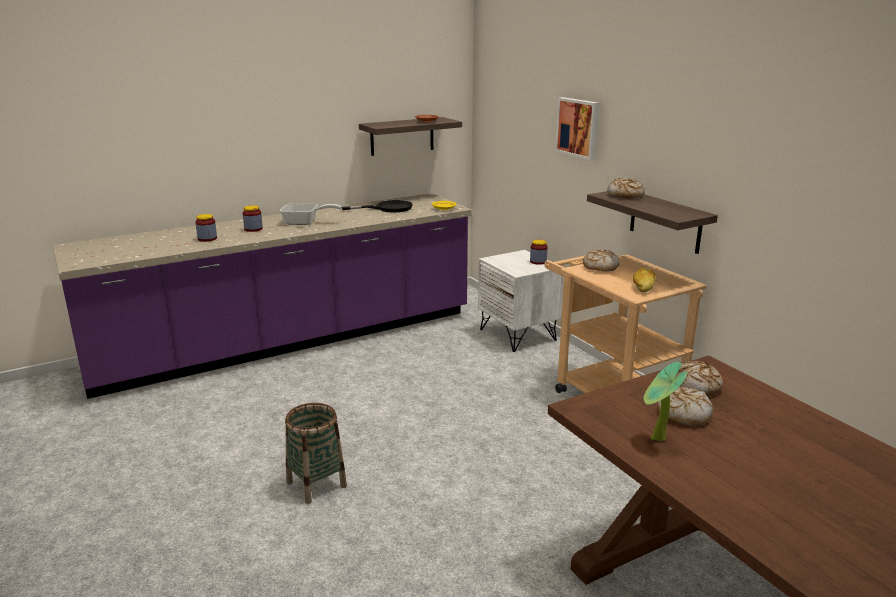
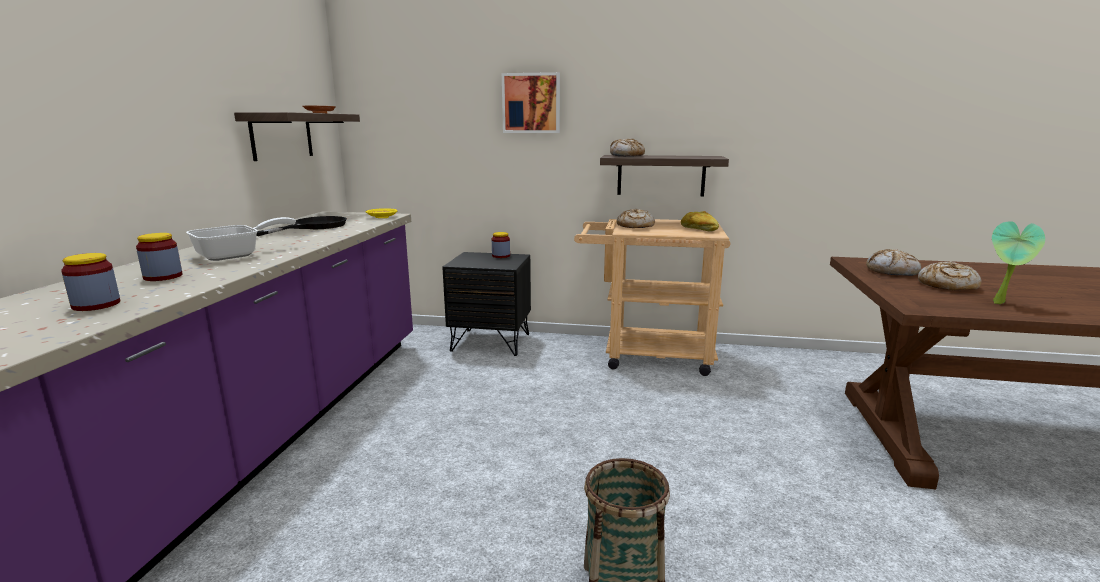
camera: 50 degrees left, 5 degrees down
white nightstand [478,250,563,352] -> black nightstand [442,252,531,356]

